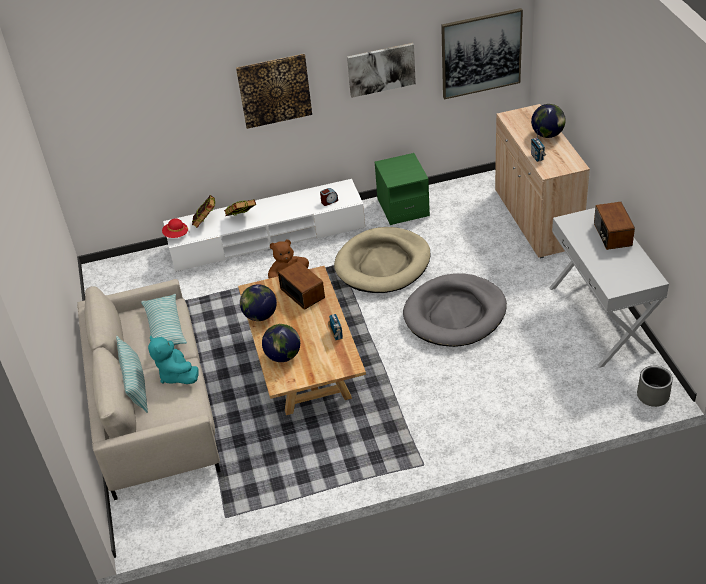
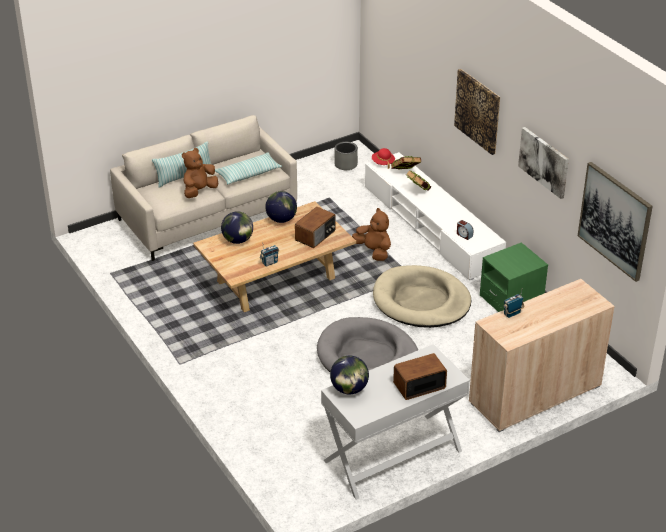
camera: 70 degrees right, 5 degrees down
turquoise plush toy [148,335,199,384] -> brown plush toy [182,148,218,198]
globe [531,104,566,138] -> globe moved to [330,355,369,394]
grey planter [637,366,673,407] -> grey planter moved to [334,142,358,170]

